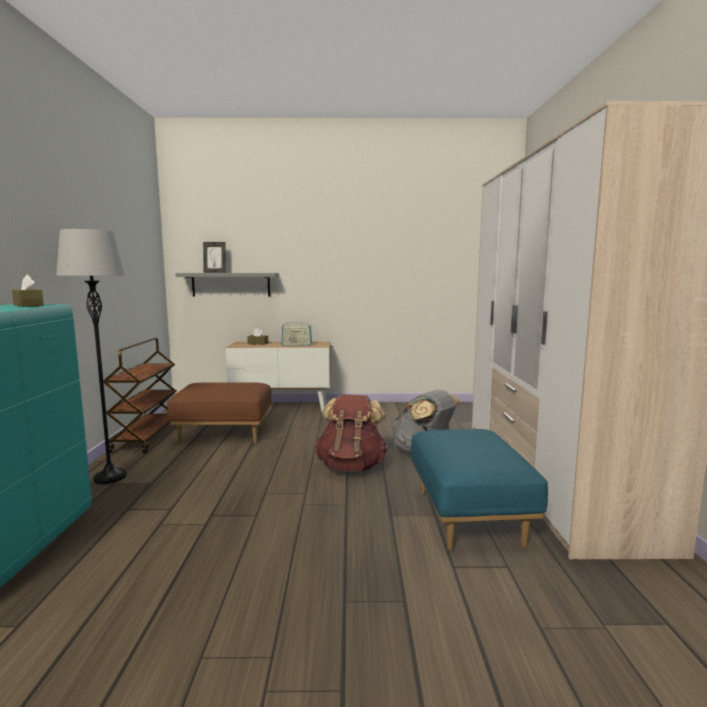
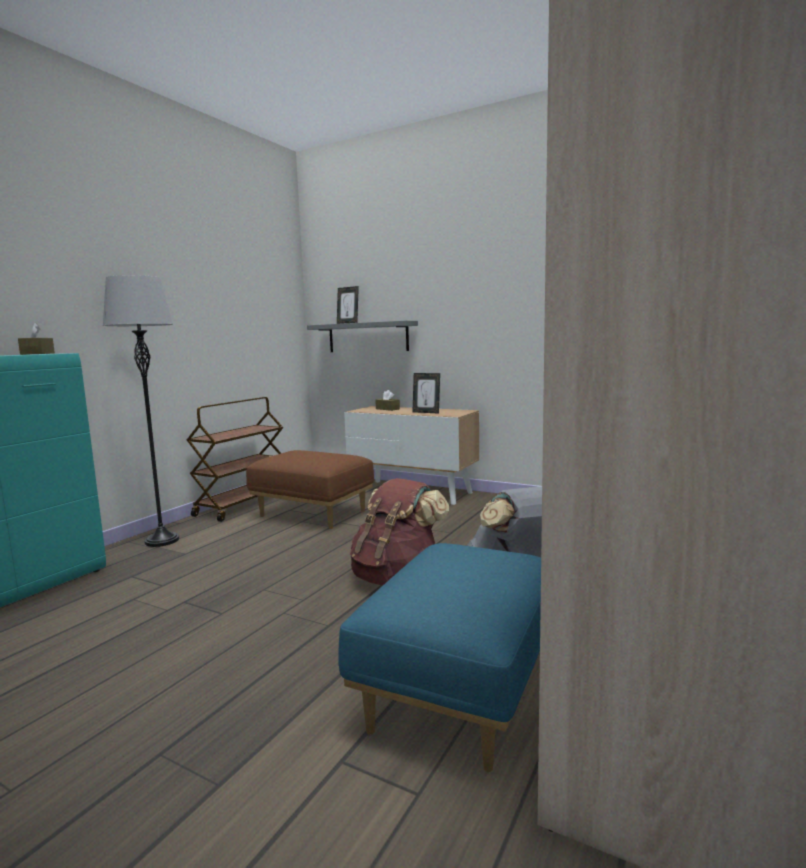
camera: 30 degrees right, 0 degrees up
radio [281,320,312,346] -> picture frame [413,373,440,413]

